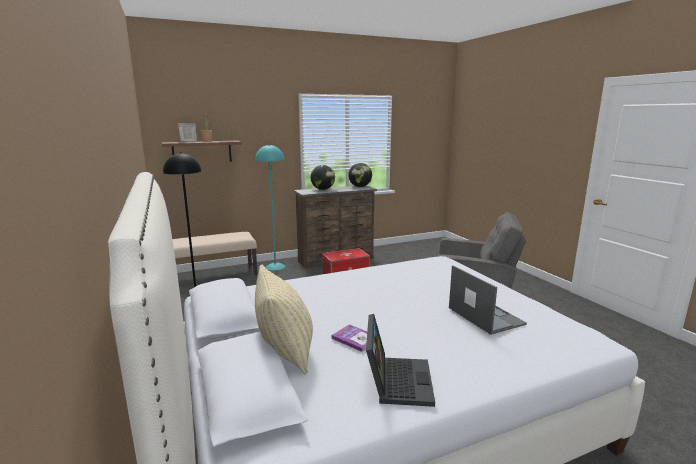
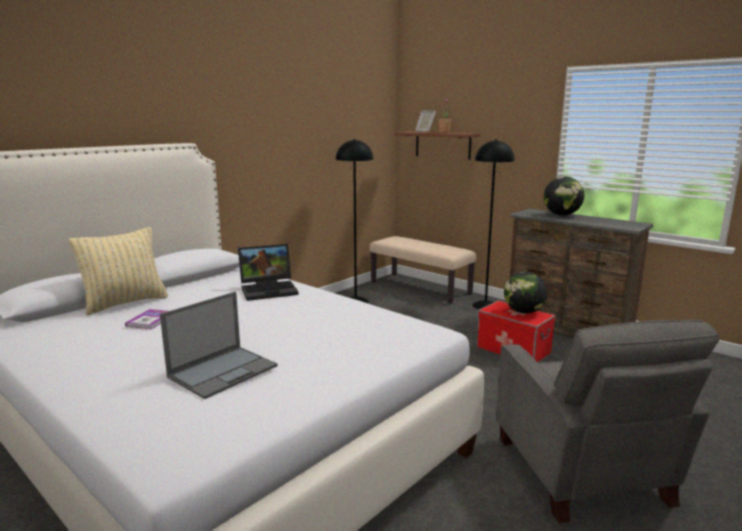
camera: 65 degrees right, 0 degrees up
turquoise floor lamp [255,144,285,270] -> black floor lamp [472,139,515,309]
globe [348,163,372,187] -> globe moved to [504,272,547,314]
laptop [366,314,435,407] -> laptop moved to [238,244,299,301]

